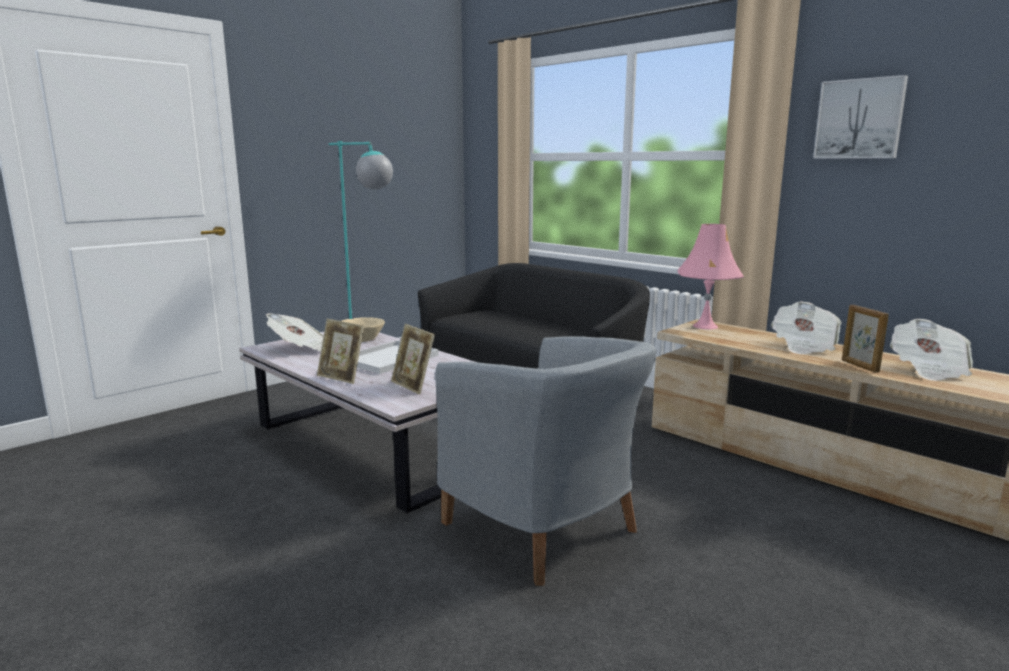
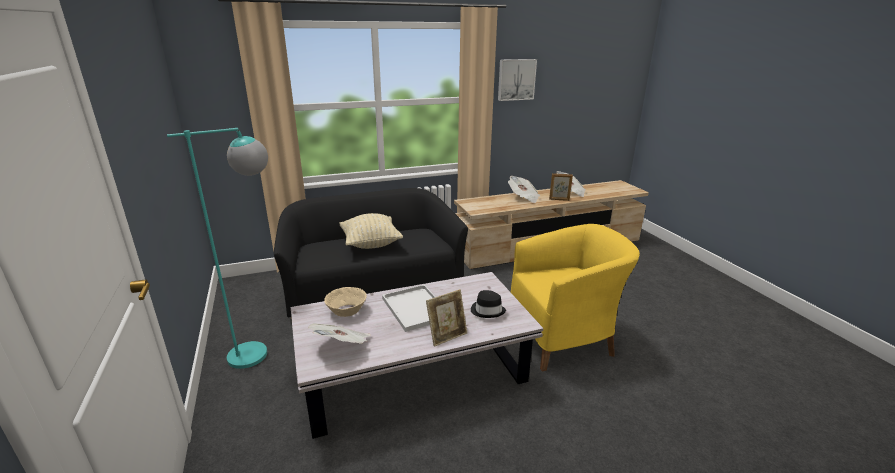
camera: 65 degrees left, 10 degrees up
picture frame [391,324,435,394] -> black hat [471,290,506,318]
grey armchair [435,336,656,586] -> yellow armchair [511,224,640,371]
pink table lamp [677,224,744,329] -> none
none -> beige pillow [339,213,403,249]

